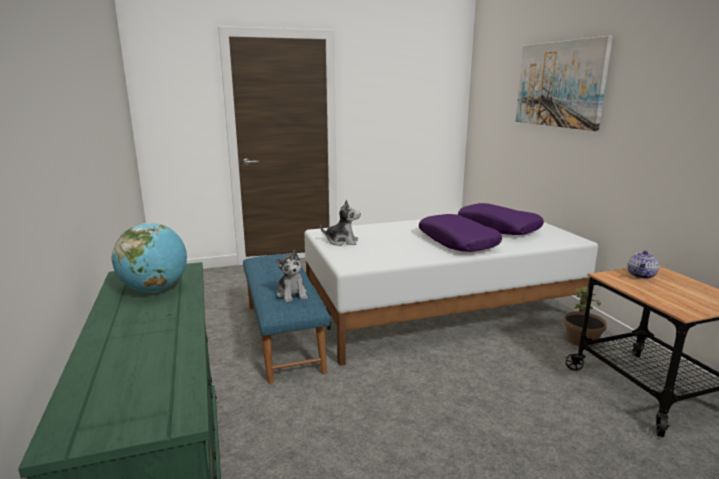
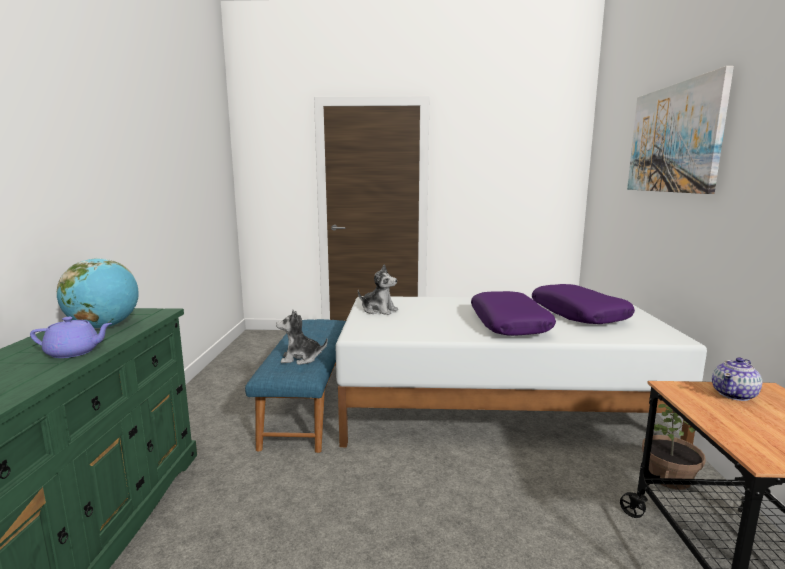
camera: 20 degrees right, 5 degrees down
plush toy [276,250,308,302] -> plush toy turned 90 degrees clockwise [276,310,328,365]
none -> purple teapot [30,317,112,358]

